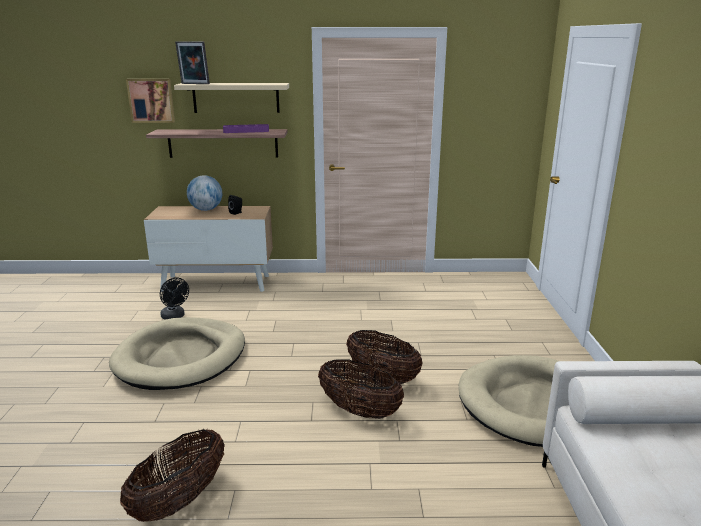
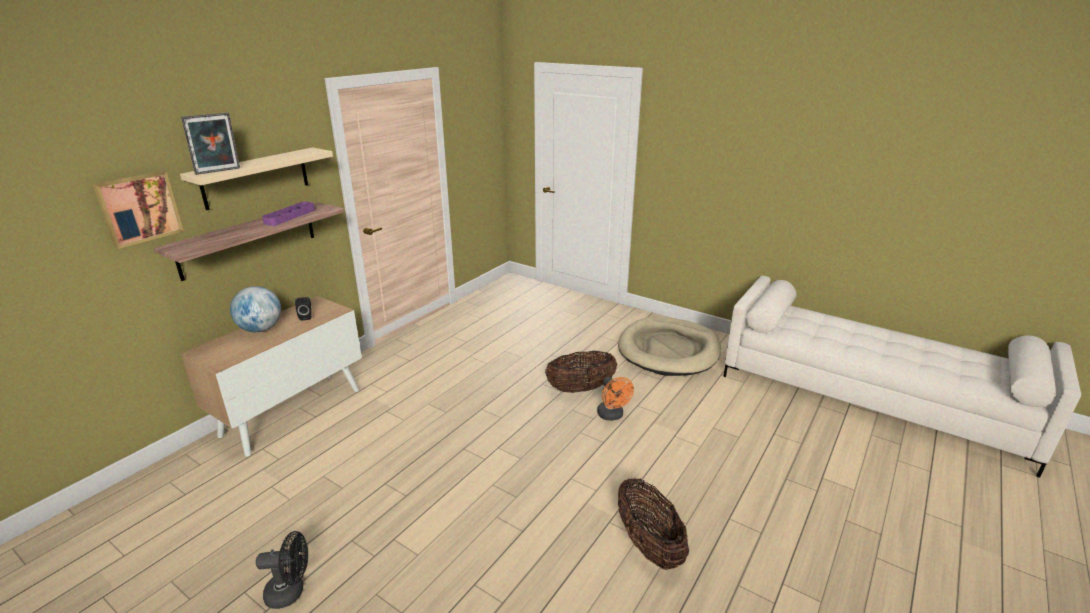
camera: 55 degrees left, 5 degrees up
beige dog bed [109,317,245,390] -> none
black fan [160,277,189,320] -> black fan moved to [256,531,308,609]
basket [318,359,404,419] -> orange fan [597,377,634,421]

